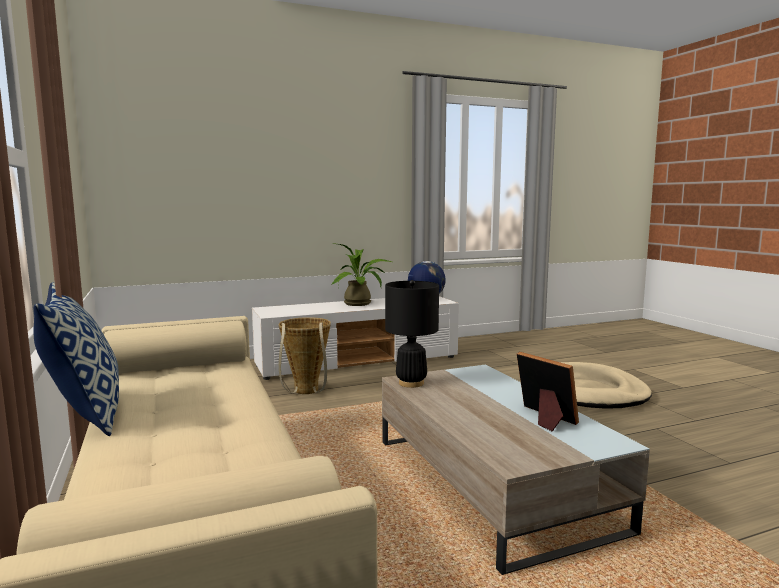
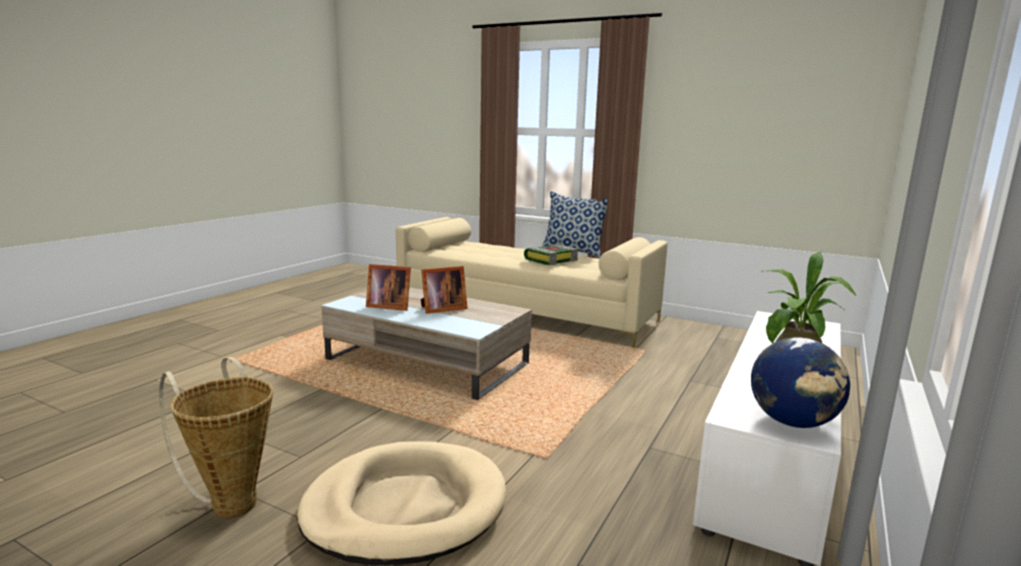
camera: 140 degrees right, 5 degrees up
basket [279,317,331,394] -> basket moved to [159,357,273,518]
black table lamp [385,280,439,388] -> none
none -> picture frame [421,266,468,314]
none -> book [524,244,579,266]

